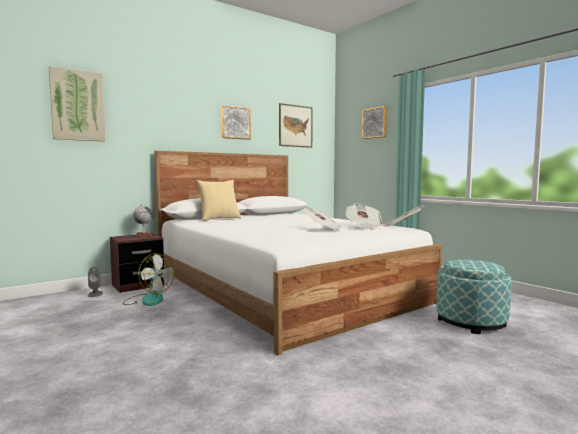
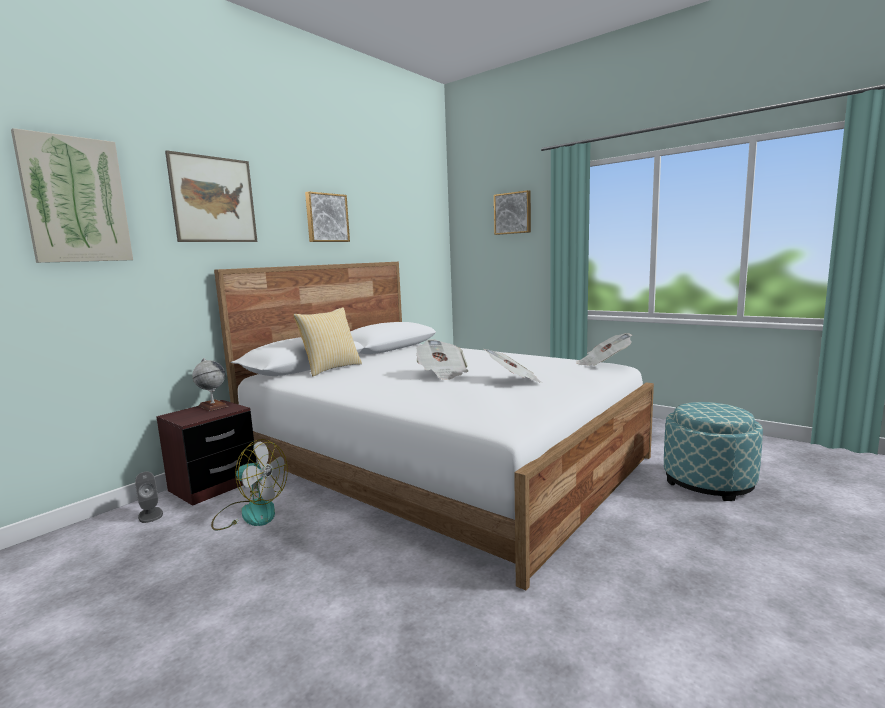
camera: 15 degrees left, 5 degrees up
picture [279,103,312,148] -> picture moved to [165,150,257,242]
newspaper [345,203,382,229] -> newspaper moved to [416,339,469,380]

